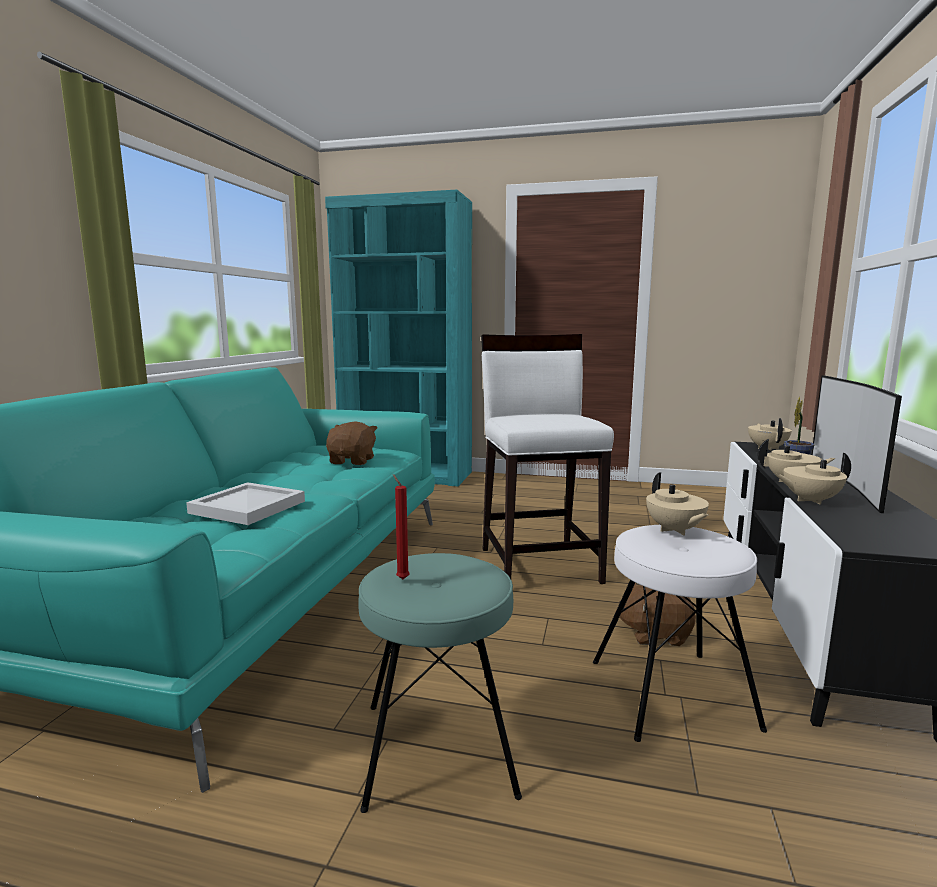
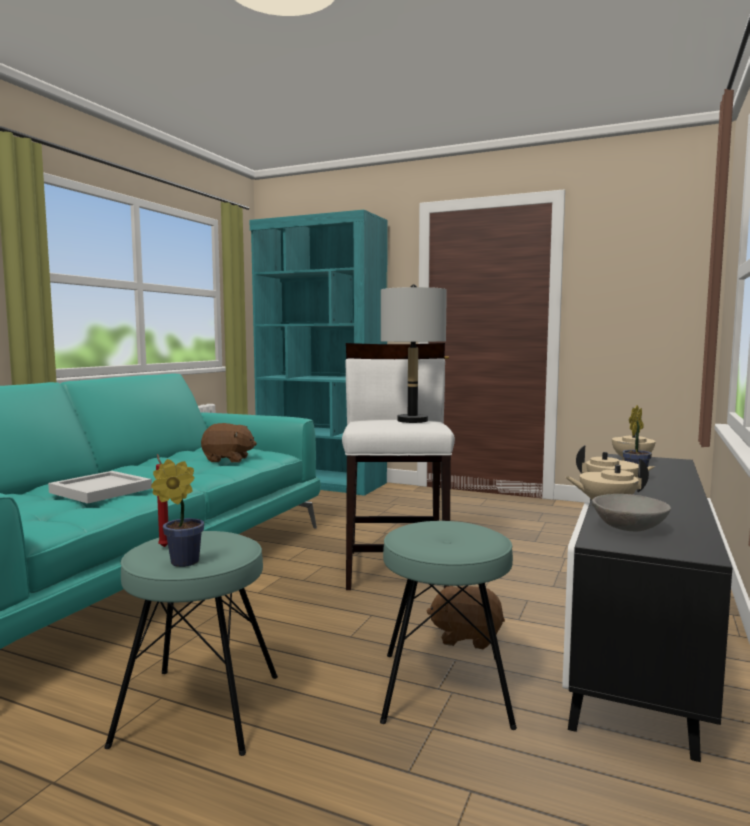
camera: 10 degrees right, 5 degrees down
brown plush toy [326,421,378,465] -> brown plush toy turned 75 degrees clockwise [201,423,257,463]
white stool [593,525,767,742] -> turquoise stool [380,521,517,730]
beige teapot [646,472,709,535] -> none
television [812,375,902,513] -> none
none -> potted plant [151,459,204,567]
none -> grey table lamp [381,284,447,423]
none -> grey bowl [592,494,671,531]

